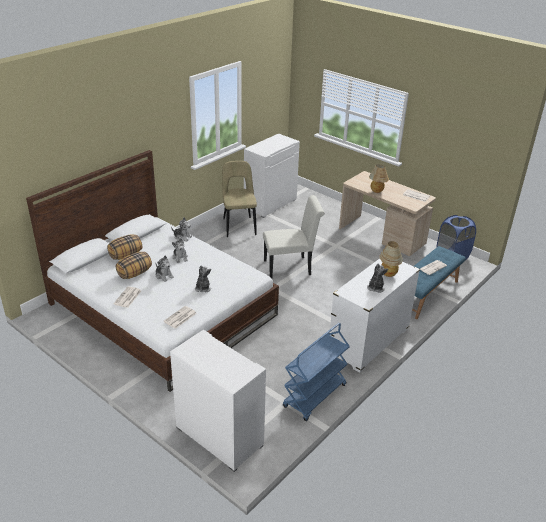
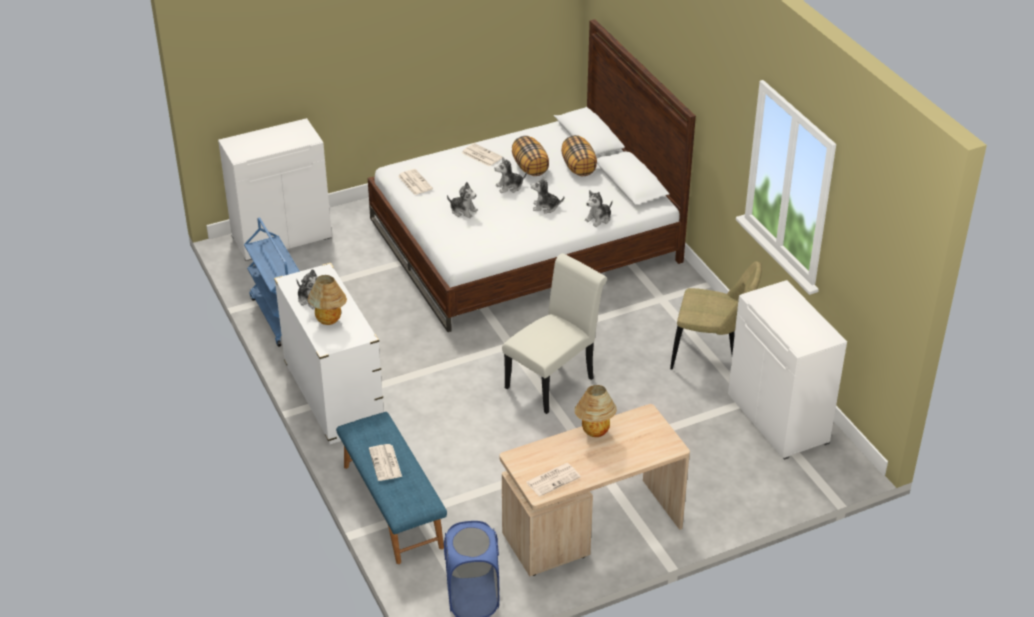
camera: 115 degrees right, 5 degrees up
white chair [263,195,325,278] -> white chair turned 150 degrees counterclockwise [502,253,607,414]

